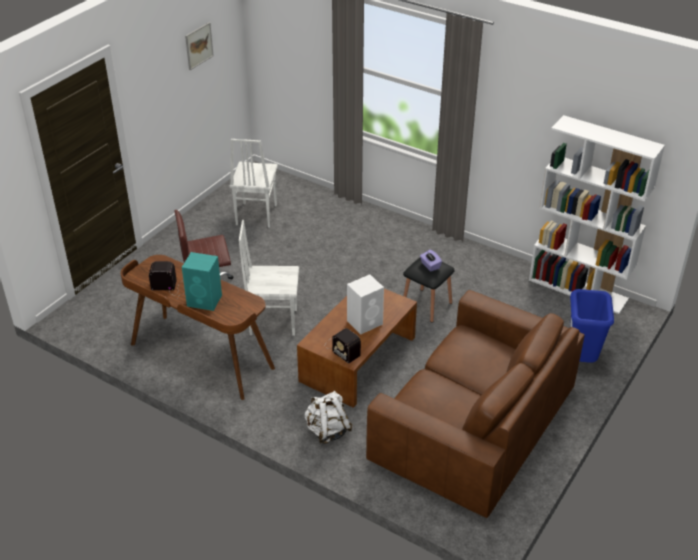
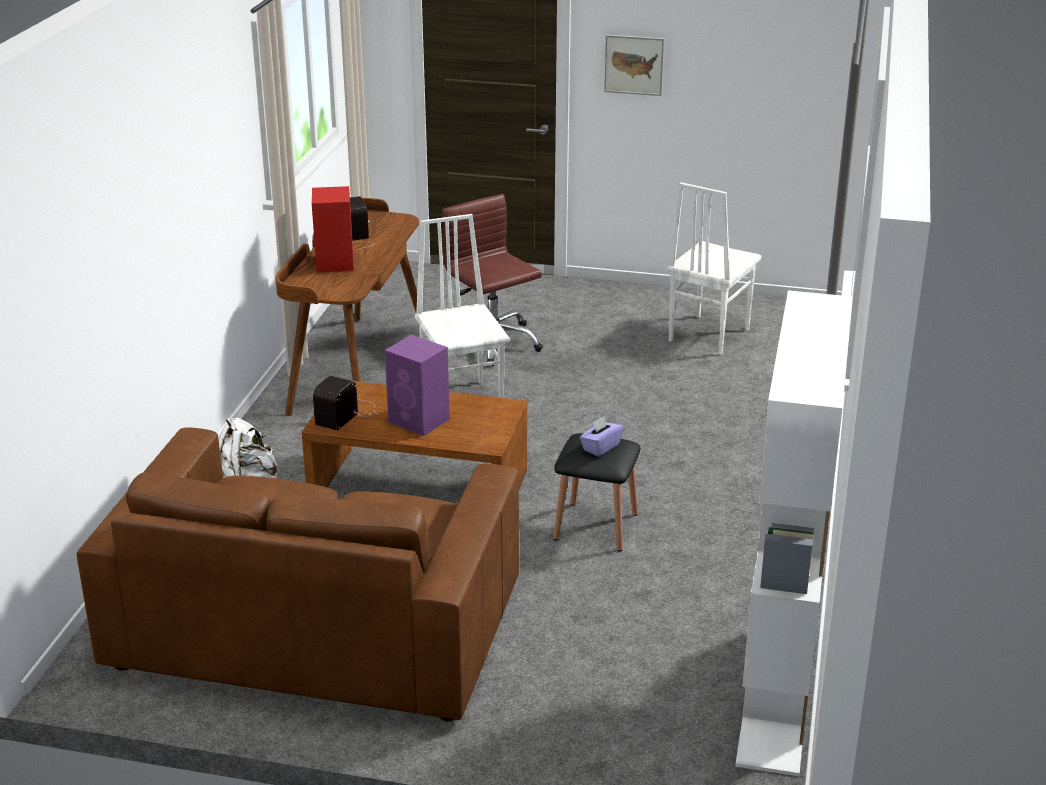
camera: 70 degrees right, 10 degrees down
turquoise speaker [182,252,222,311] -> red speaker [312,186,354,272]
picture [185,22,214,70] -> picture moved to [604,35,664,96]
white chair [230,139,278,228] -> white chair turned 45 degrees counterclockwise [667,182,761,355]
white speaker [347,274,384,334] -> purple speaker [385,335,450,436]
blue trash can [570,289,614,363] -> none

